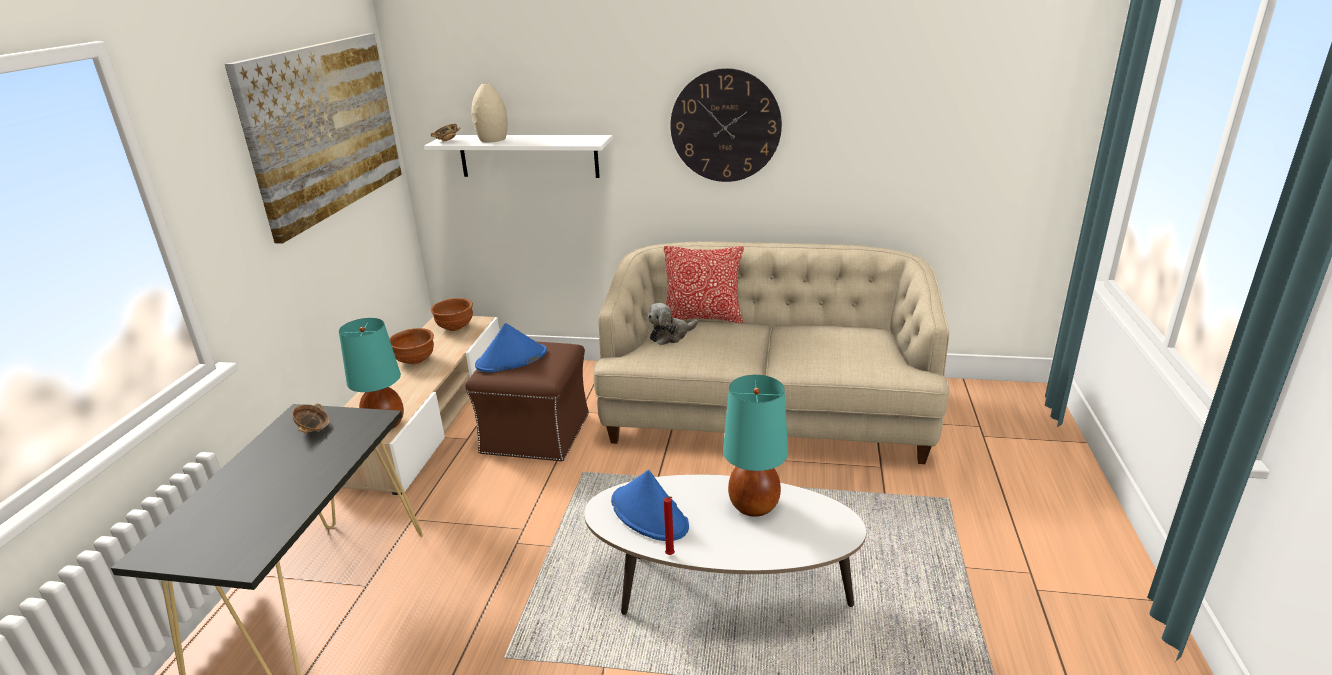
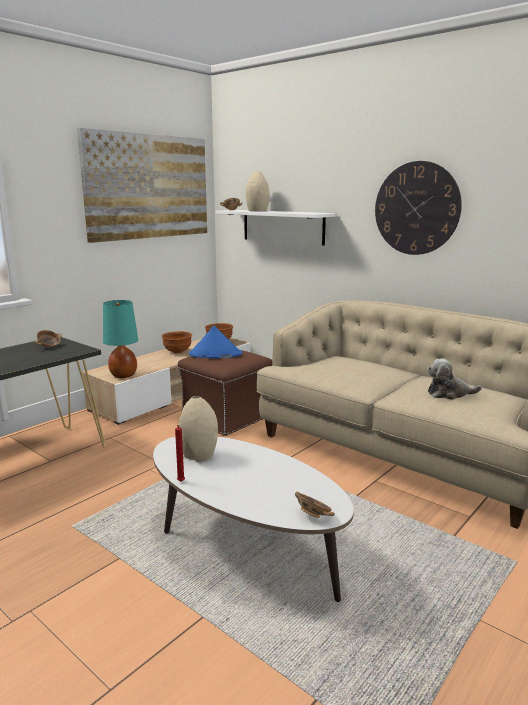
camera: 30 degrees right, 10 degrees down
blue hat [611,470,689,541] -> beige vase [179,396,218,462]
plush toy [648,303,698,345] -> plush toy moved to [427,358,482,400]
pillow [664,246,744,323] -> none
turquoise table lamp [723,375,788,517] -> none
none -> bowl [295,492,335,518]

